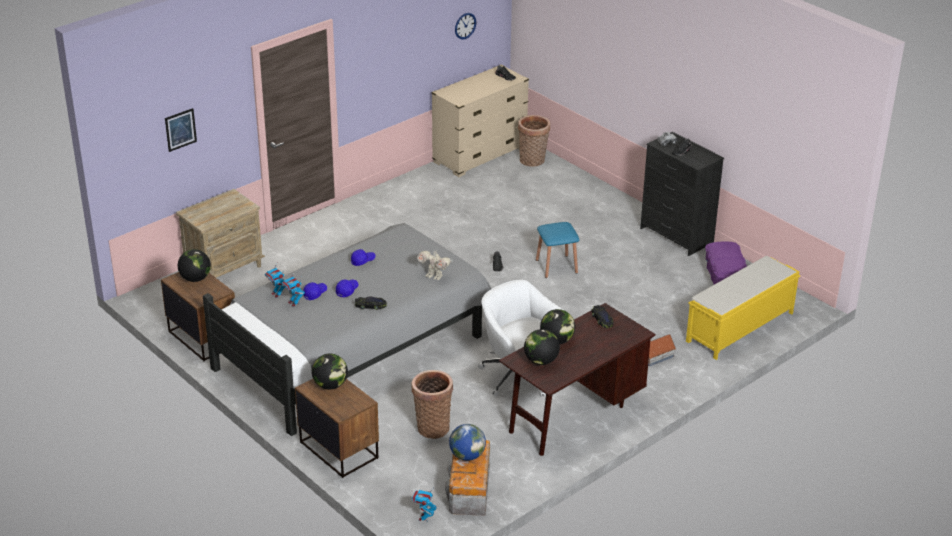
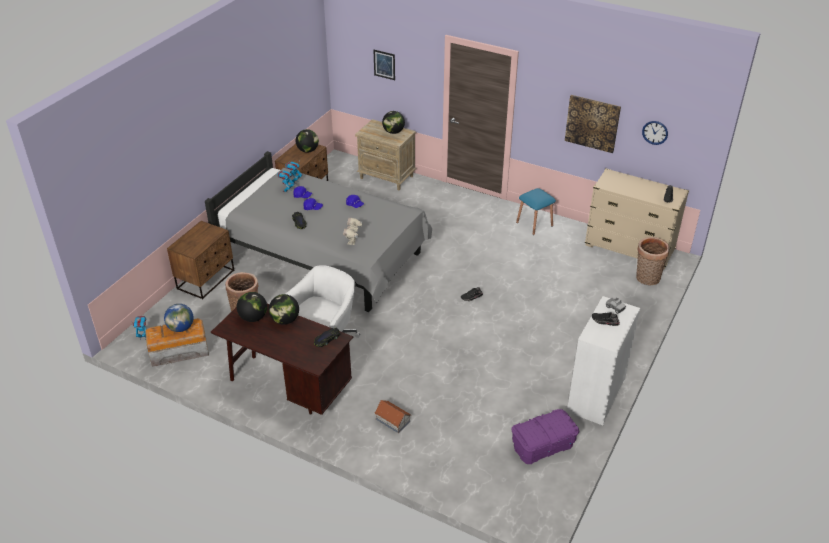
camera: 70 degrees right, 5 degrees up
globe [312,354,348,390] -> globe moved to [382,111,405,134]
blue stool [536,222,579,278] -> blue stool moved to [516,188,556,235]
black dresser [640,132,724,256] -> white dresser [567,296,640,425]
yellow bench [686,256,800,360] -> none
none -> picture [565,95,621,153]

